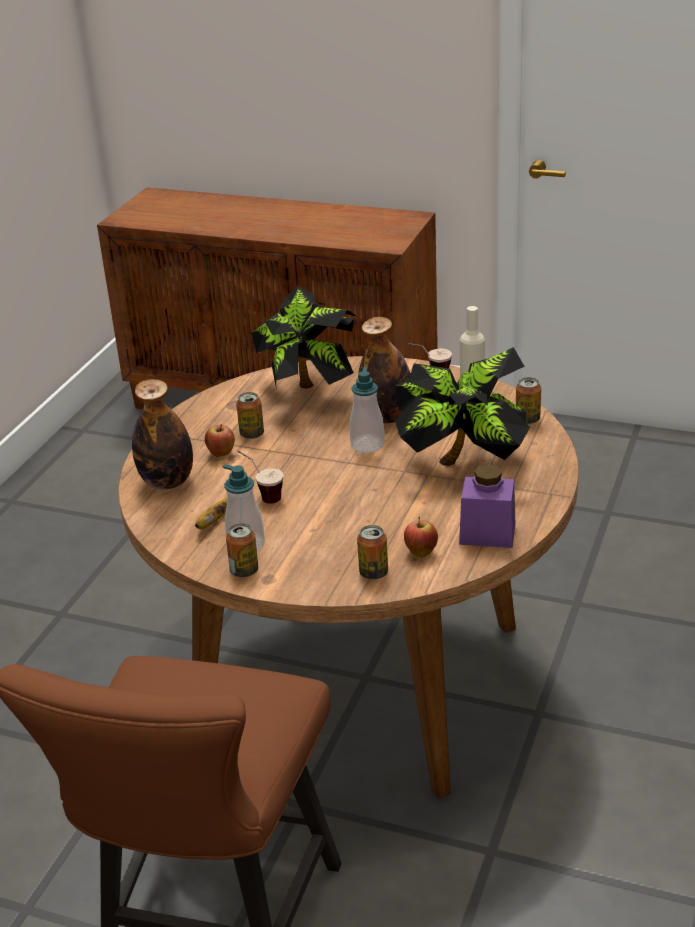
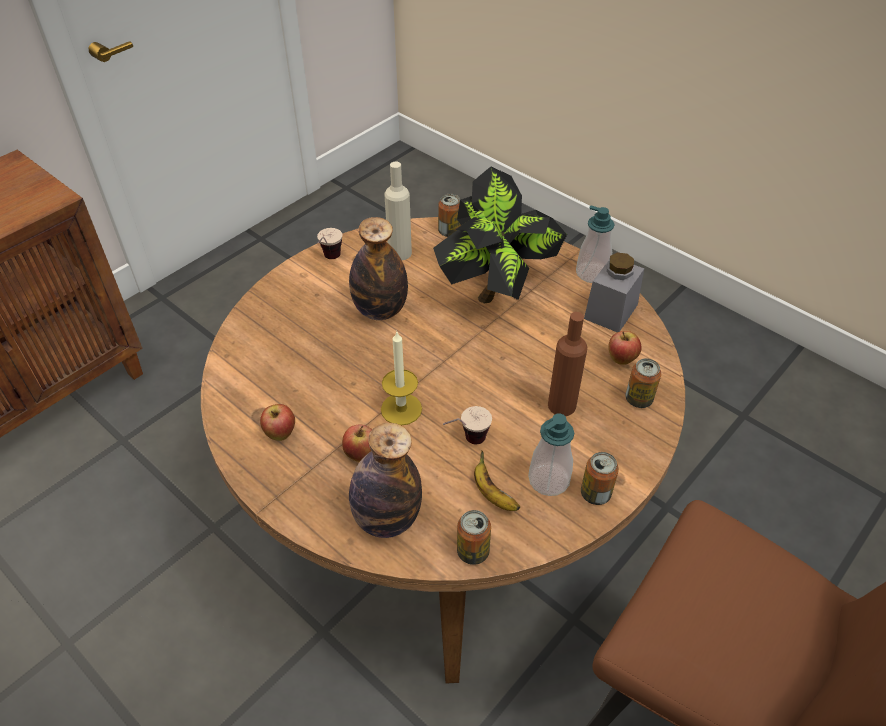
camera: 70 degrees left, 15 degrees up
can [236,392,264,439] -> can moved to [457,510,491,565]
potted plant [251,286,356,389] -> none
soap dispenser [350,367,385,453] -> soap dispenser moved to [576,206,615,283]
purple jar [459,464,516,548] -> grey jar [584,253,644,332]
none -> apple [260,404,295,441]
none -> candle [381,330,422,426]
none -> brown bottle [548,312,587,416]

